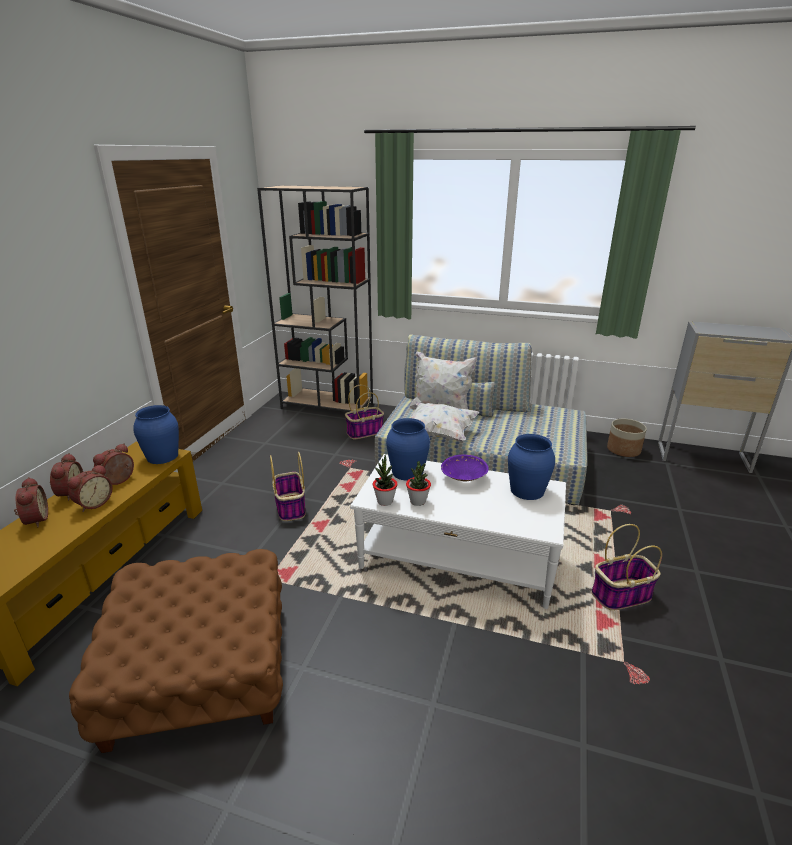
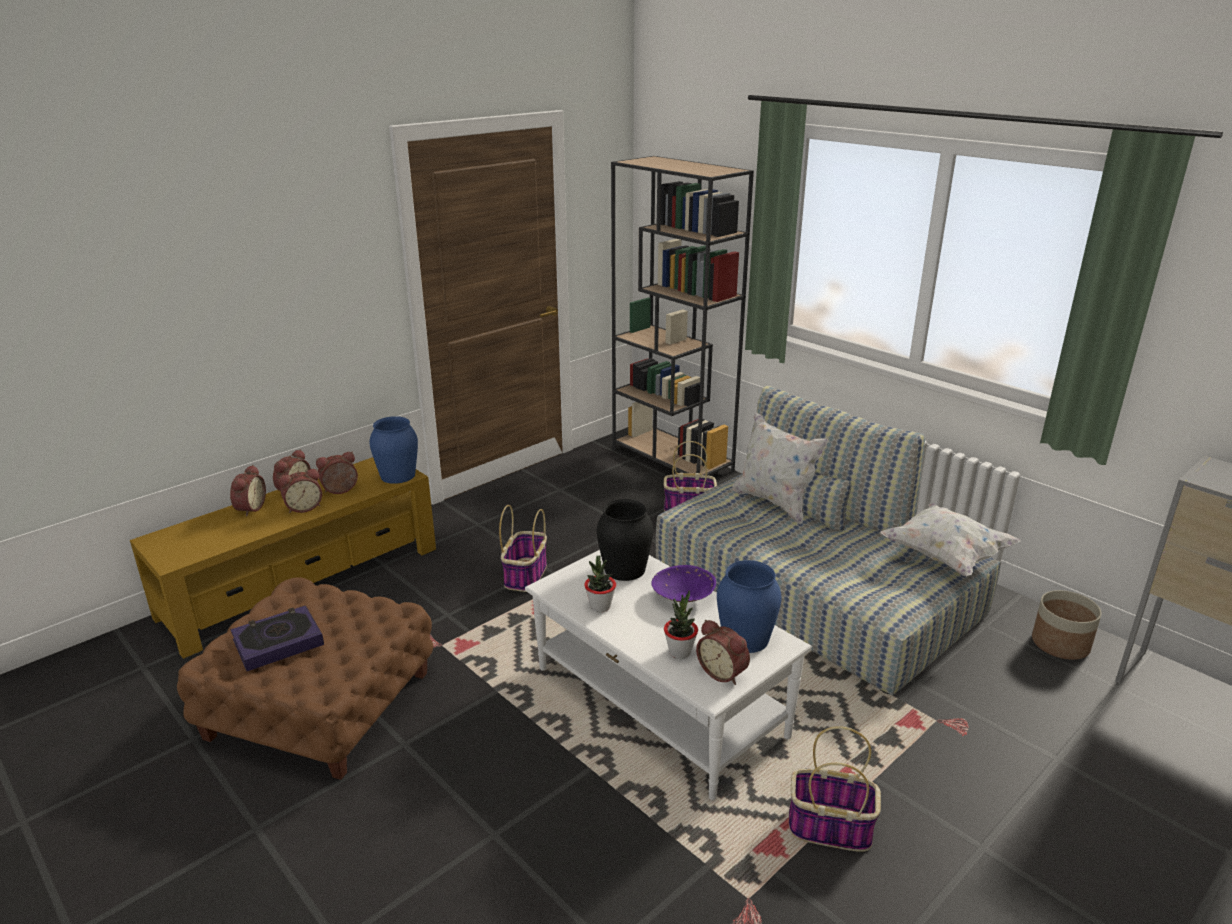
camera: 30 degrees right, 0 degrees up
potted plant [373,455,397,506] -> potted plant moved to [664,590,698,659]
blue vase [386,418,430,481] -> black vase [597,499,653,581]
white pillow [411,402,479,442] -> white pillow moved to [880,503,1021,577]
none -> book [231,605,324,671]
none -> alarm clock [696,620,750,685]

